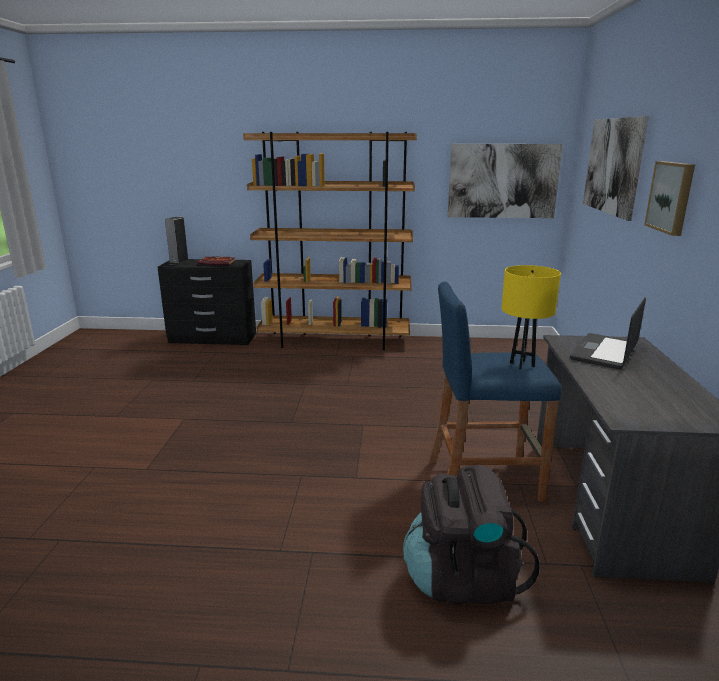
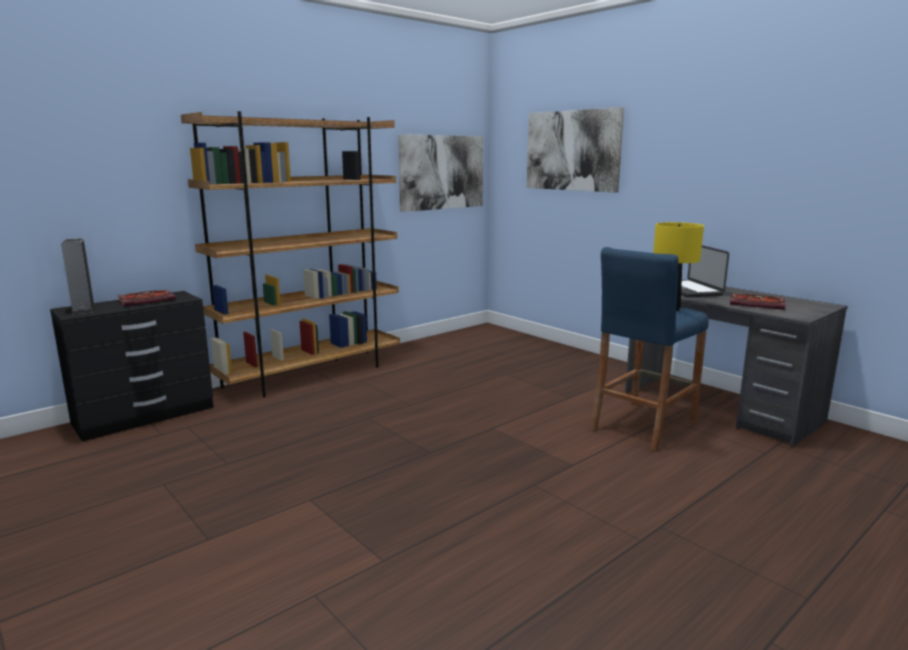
camera: 45 degrees left, 5 degrees down
black backpack [403,465,540,605] -> none
picture [644,161,695,236] -> none
none -> book [730,293,785,310]

